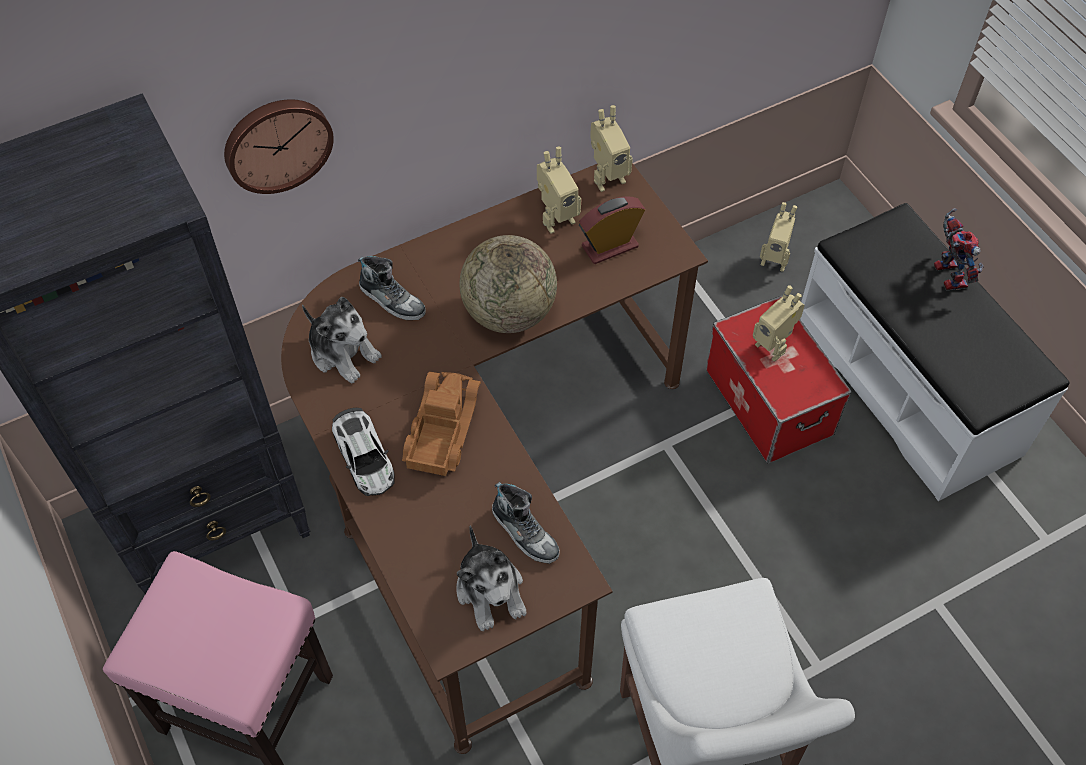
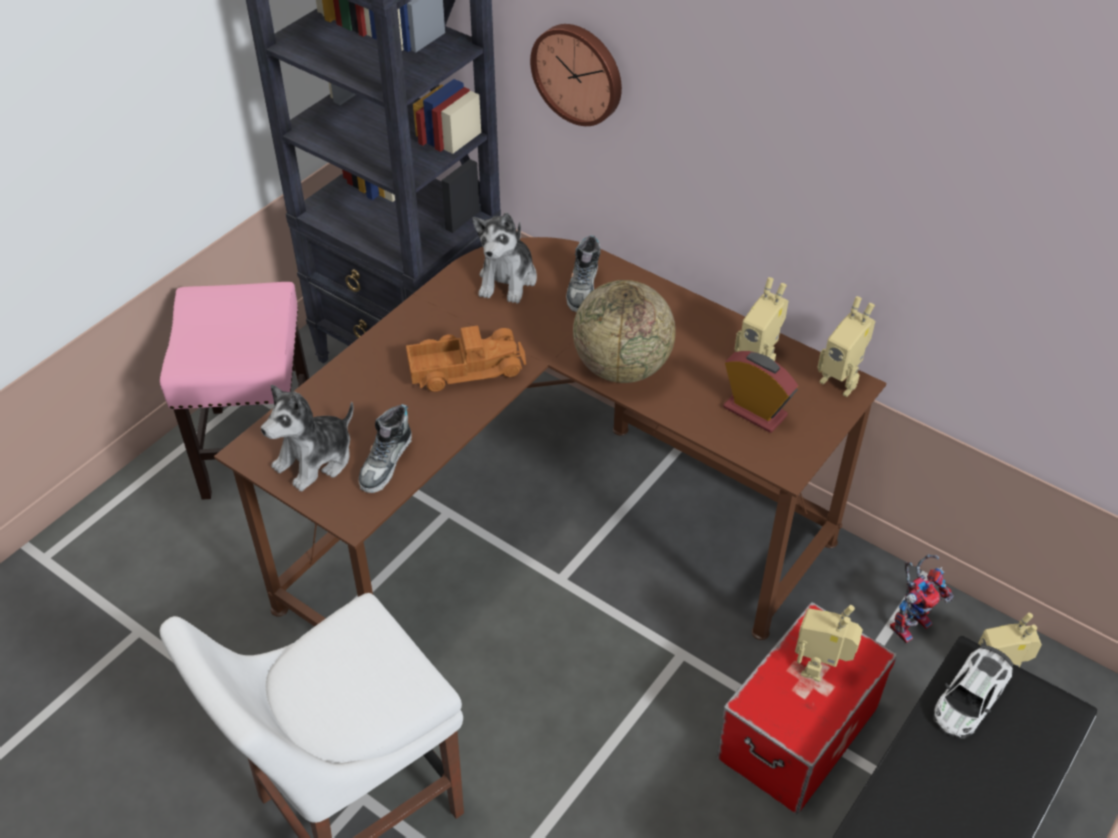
camera: 65 degrees right, 10 degrees down
toy car [332,408,395,496] -> toy car moved to [933,645,1013,739]
toy robot [934,208,984,291] -> toy robot moved to [890,554,953,643]

